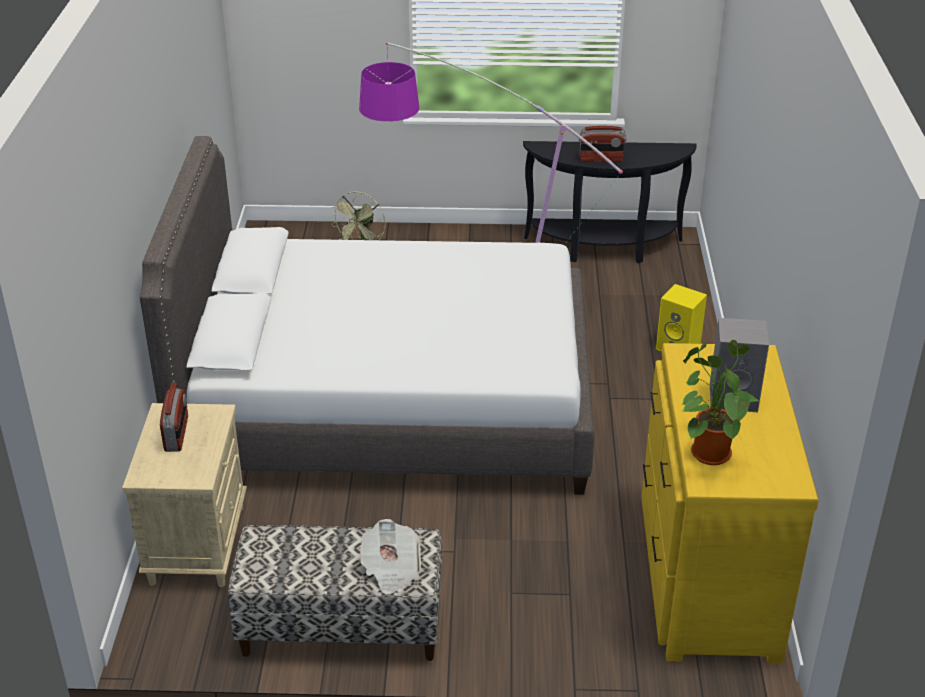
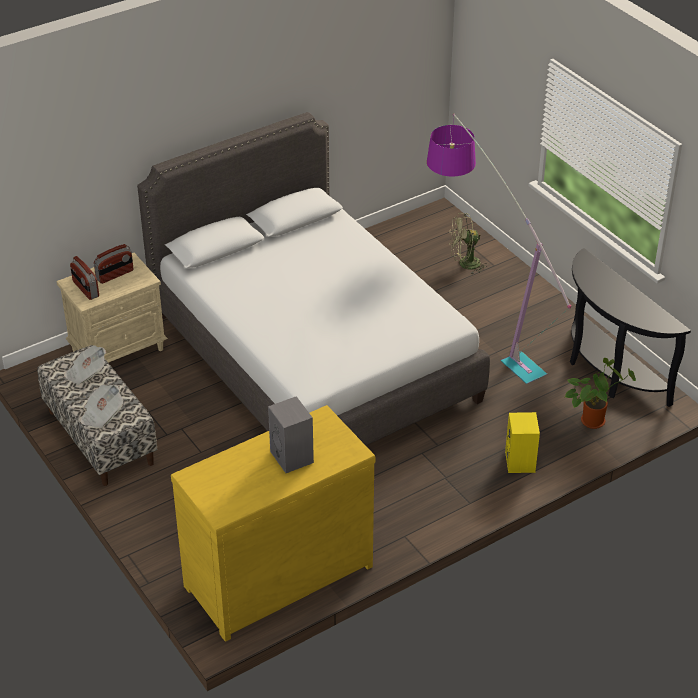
camera: 55 degrees right, 5 degrees up
radio [579,126,627,162] -> radio moved to [70,256,99,300]
potted plant [681,340,759,465] -> potted plant moved to [565,358,636,429]
none -> newspaper [64,345,106,386]

